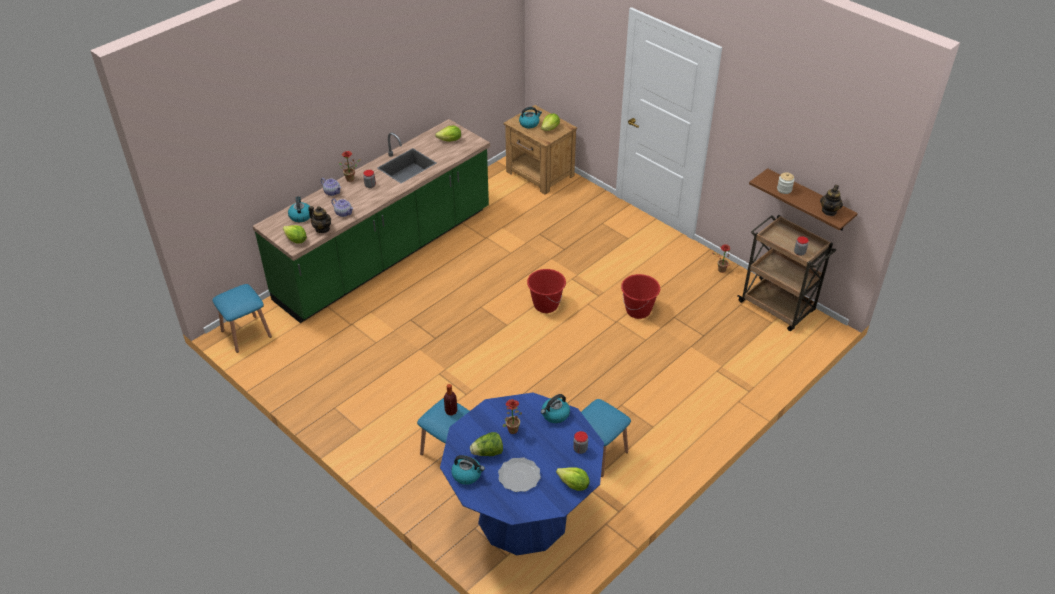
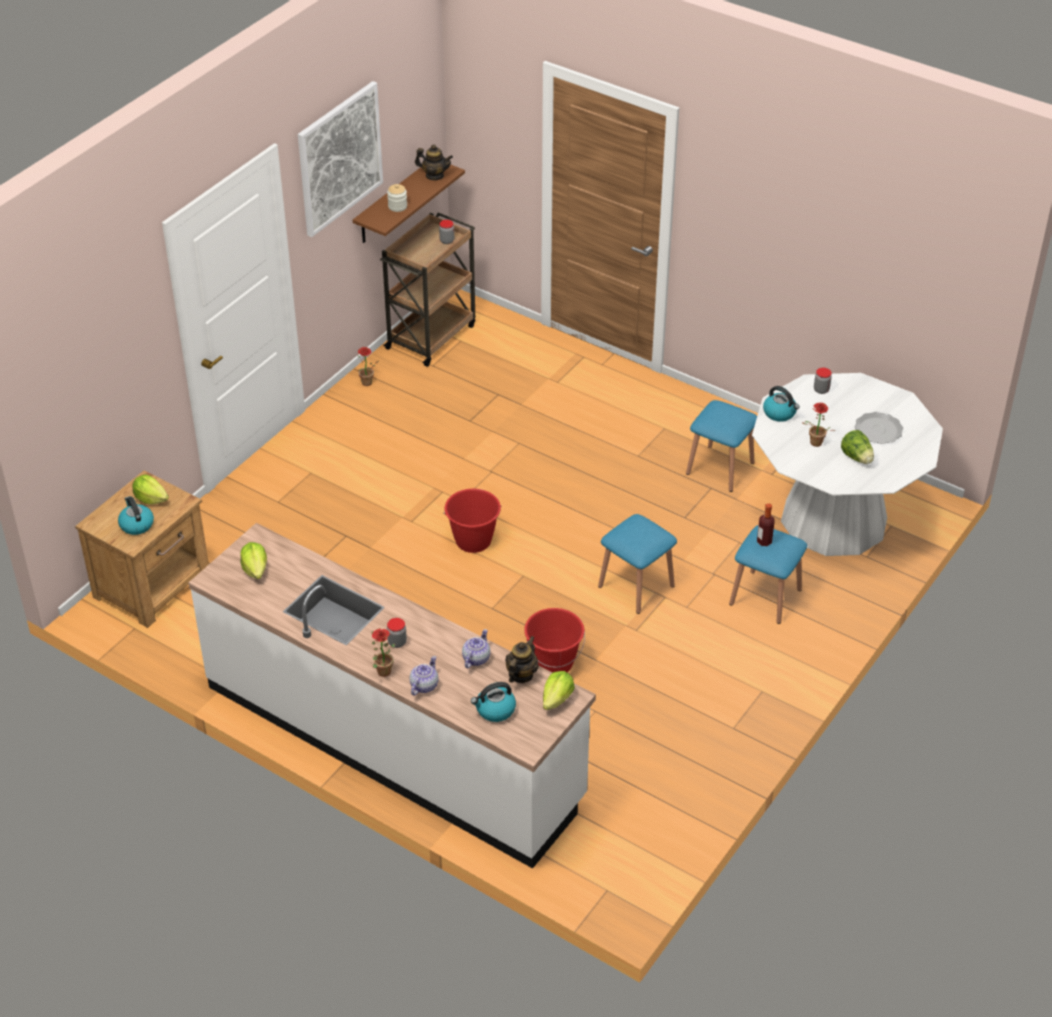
camera: 100 degrees left, 0 degrees up
blue stool [212,284,272,353] -> blue stool moved to [598,514,677,614]
green counter [253,119,490,323] -> white counter [188,523,596,869]
blue dining table [440,393,604,555] -> white dining table [752,373,943,556]
kettle [451,455,485,485] -> none
lettuce [556,467,590,491] -> none
red bucket [621,274,660,319] -> red bucket moved to [524,608,585,672]
none -> picture [298,81,383,237]

